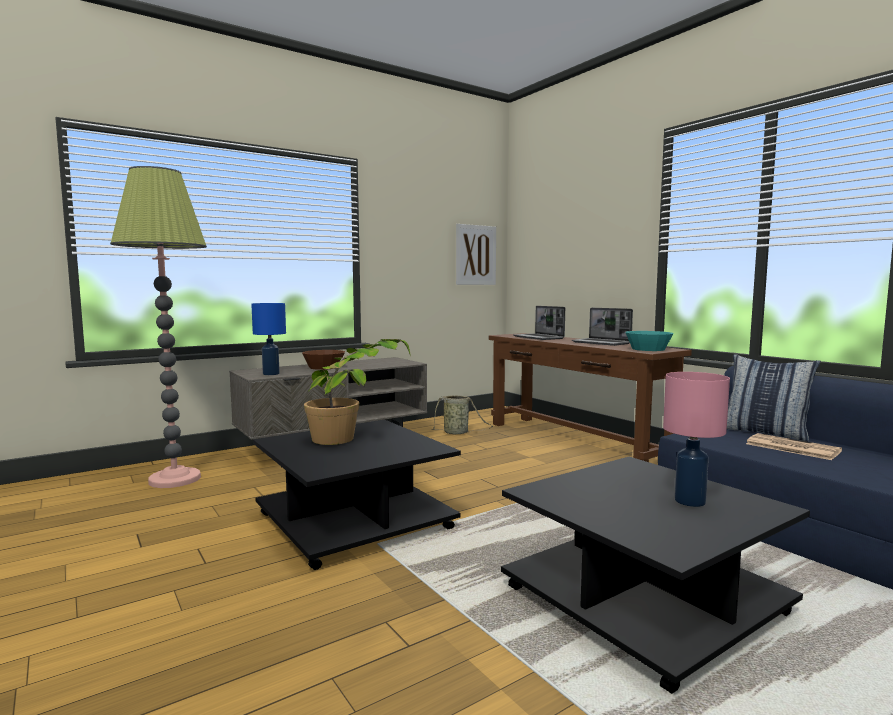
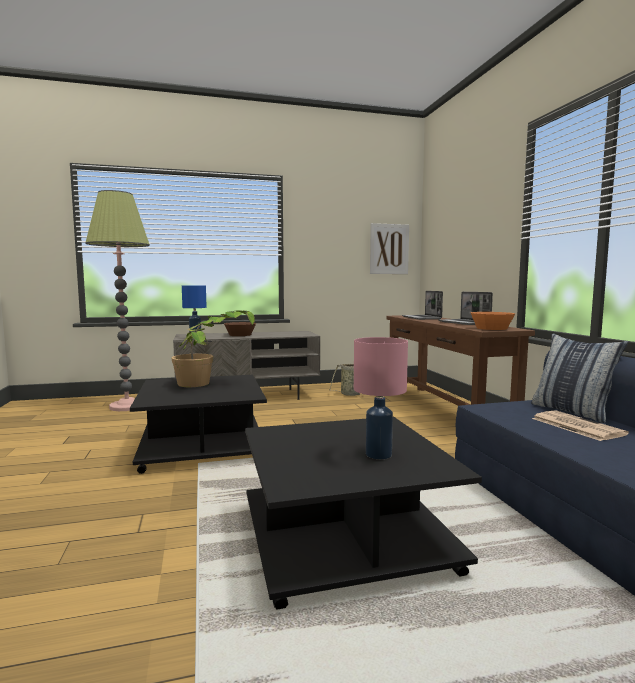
camera: 20 degrees right, 0 degrees up
turquoise bowl [625,331,673,351] -> orange bowl [470,312,515,330]

